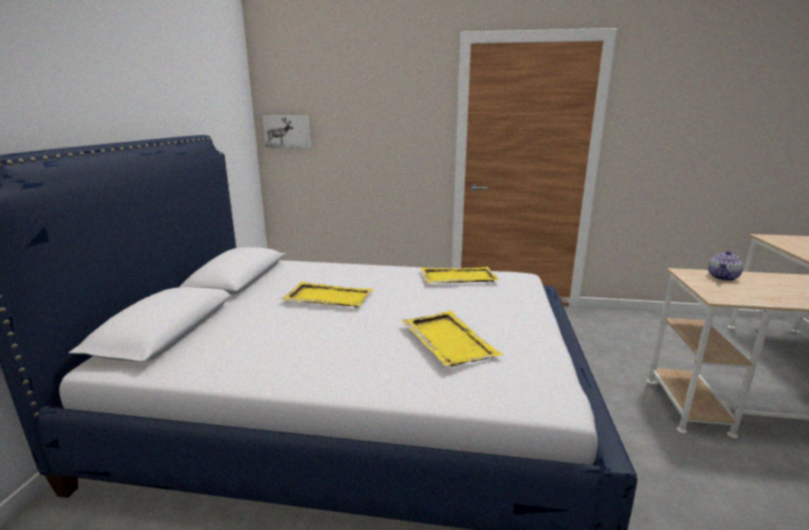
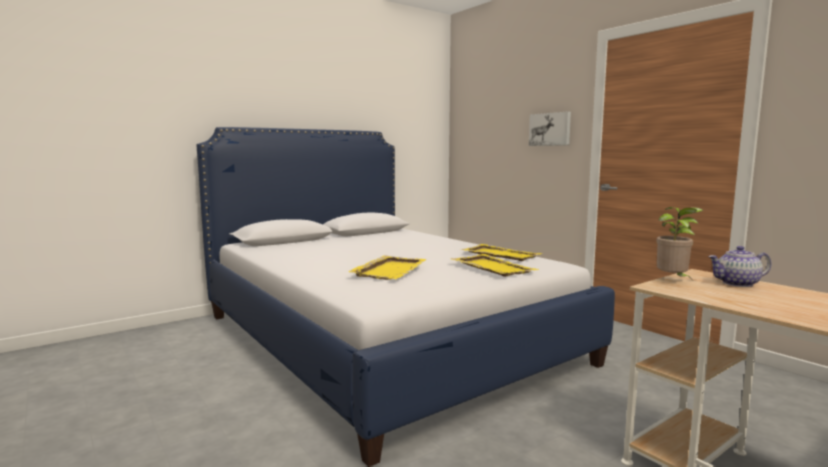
camera: 45 degrees right, 10 degrees down
picture [262,115,311,149] -> picture moved to [529,112,571,146]
yellow tray [281,282,373,307] -> yellow tray moved to [450,254,539,277]
none -> potted plant [656,207,703,278]

